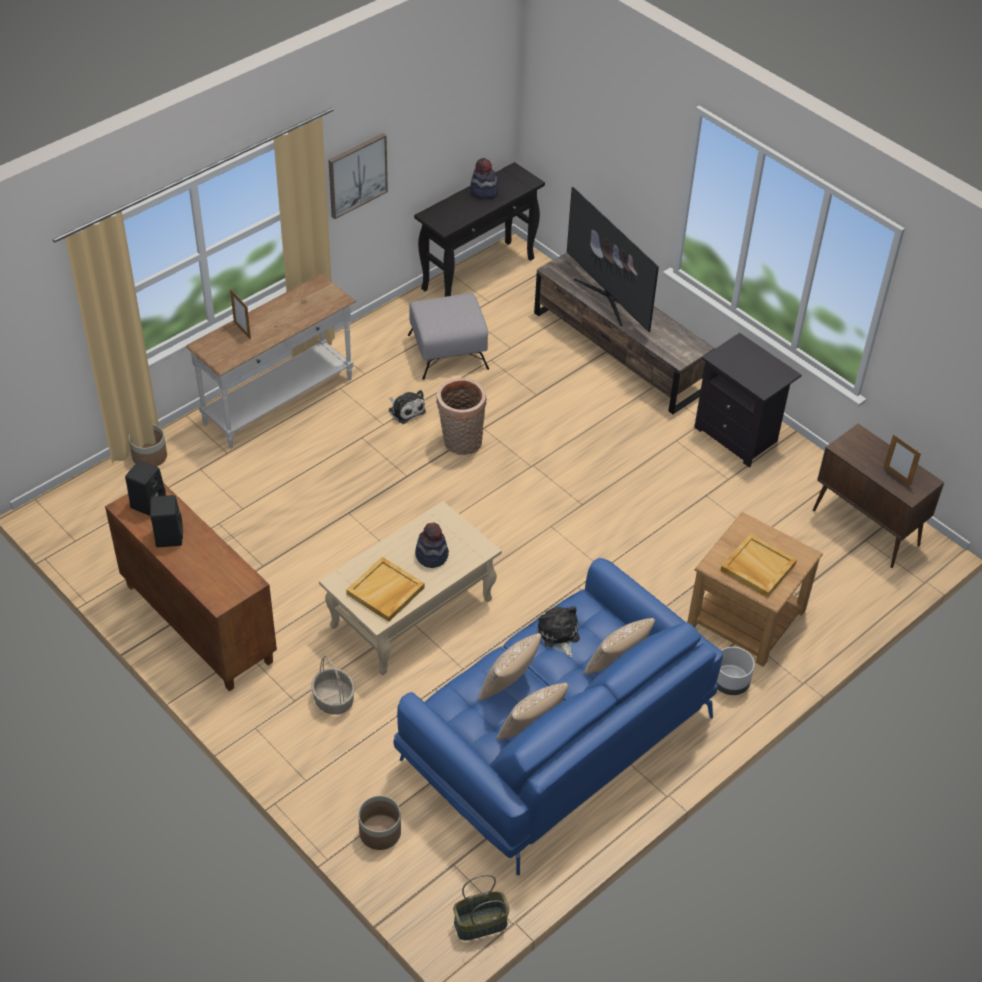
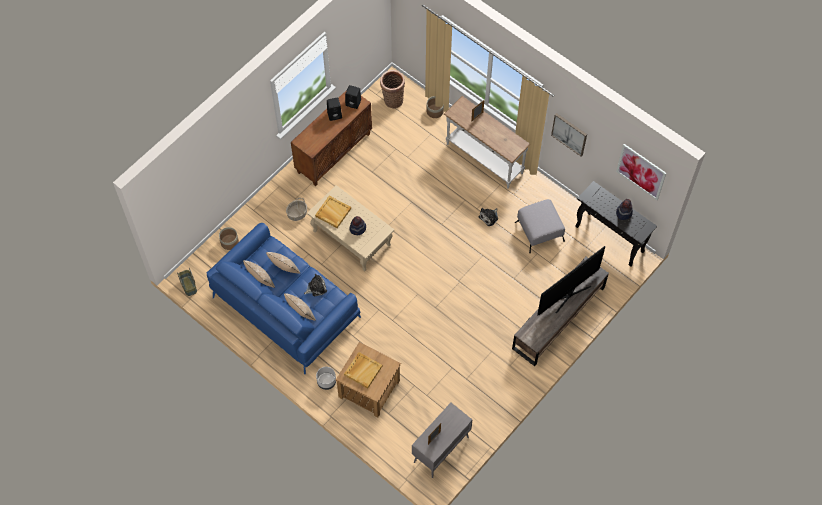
camera: 85 degrees right, 15 degrees up
basket [436,378,486,455] -> basket moved to [380,70,405,108]
black nightstand [694,333,801,467] -> none
brown cabinet [813,424,944,568] -> grey cabinet [412,403,472,478]
none -> picture [616,144,666,200]

